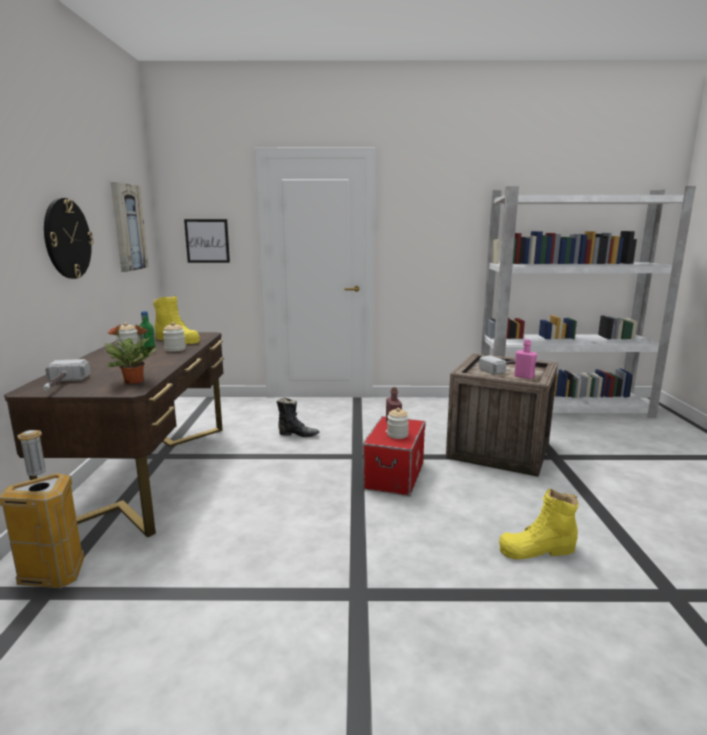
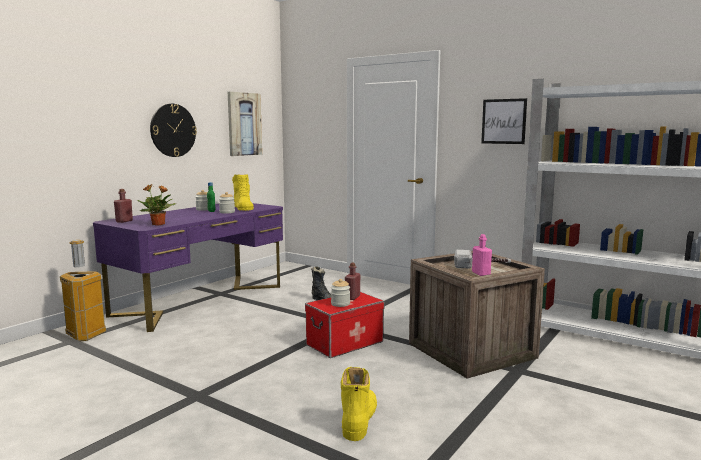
camera: 35 degrees right, 5 degrees down
brown desk [4,332,224,537] -> purple desk [93,203,283,332]
hammer [43,359,91,391] -> red bottle [114,189,133,223]
picture [184,219,230,263] -> picture moved to [481,98,527,144]
yellow boot [499,488,579,560] -> yellow boot turned 75 degrees clockwise [341,367,377,441]

